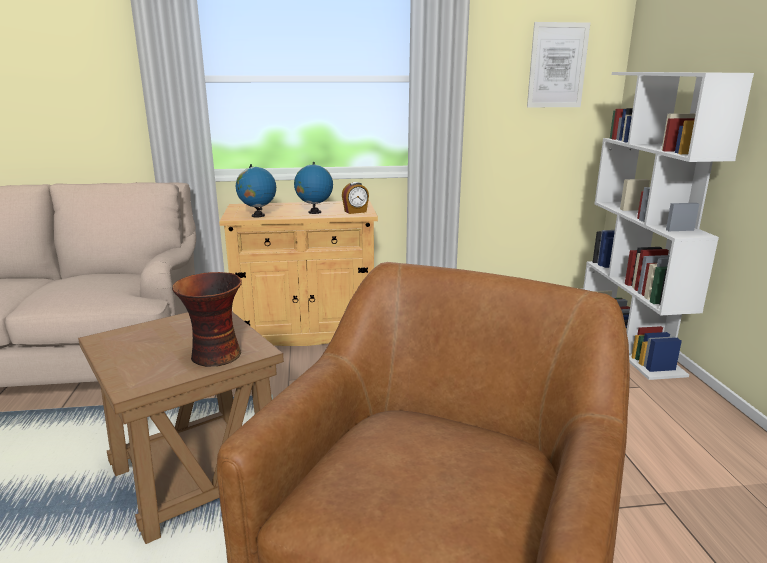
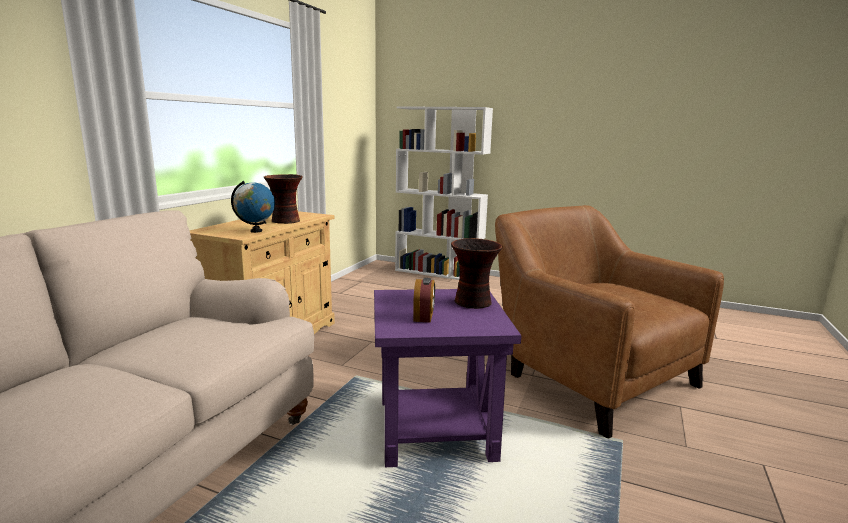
camera: 60 degrees left, 5 degrees down
brown side table [78,312,284,544] -> purple side table [374,289,522,467]
globe [294,162,333,214] -> vase [264,174,303,224]
alarm clock [342,182,369,214] -> alarm clock moved to [413,278,435,323]
picture [527,22,590,107] -> none

